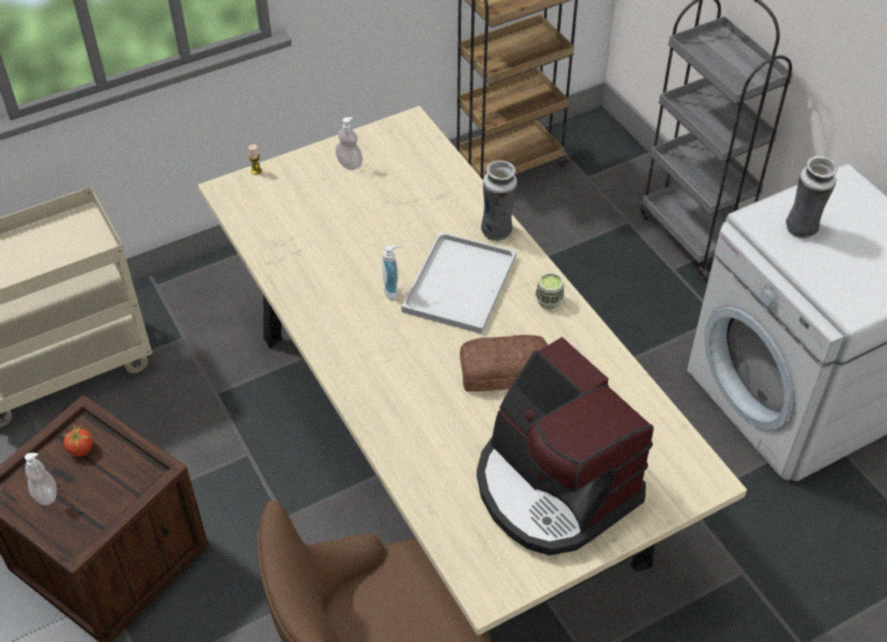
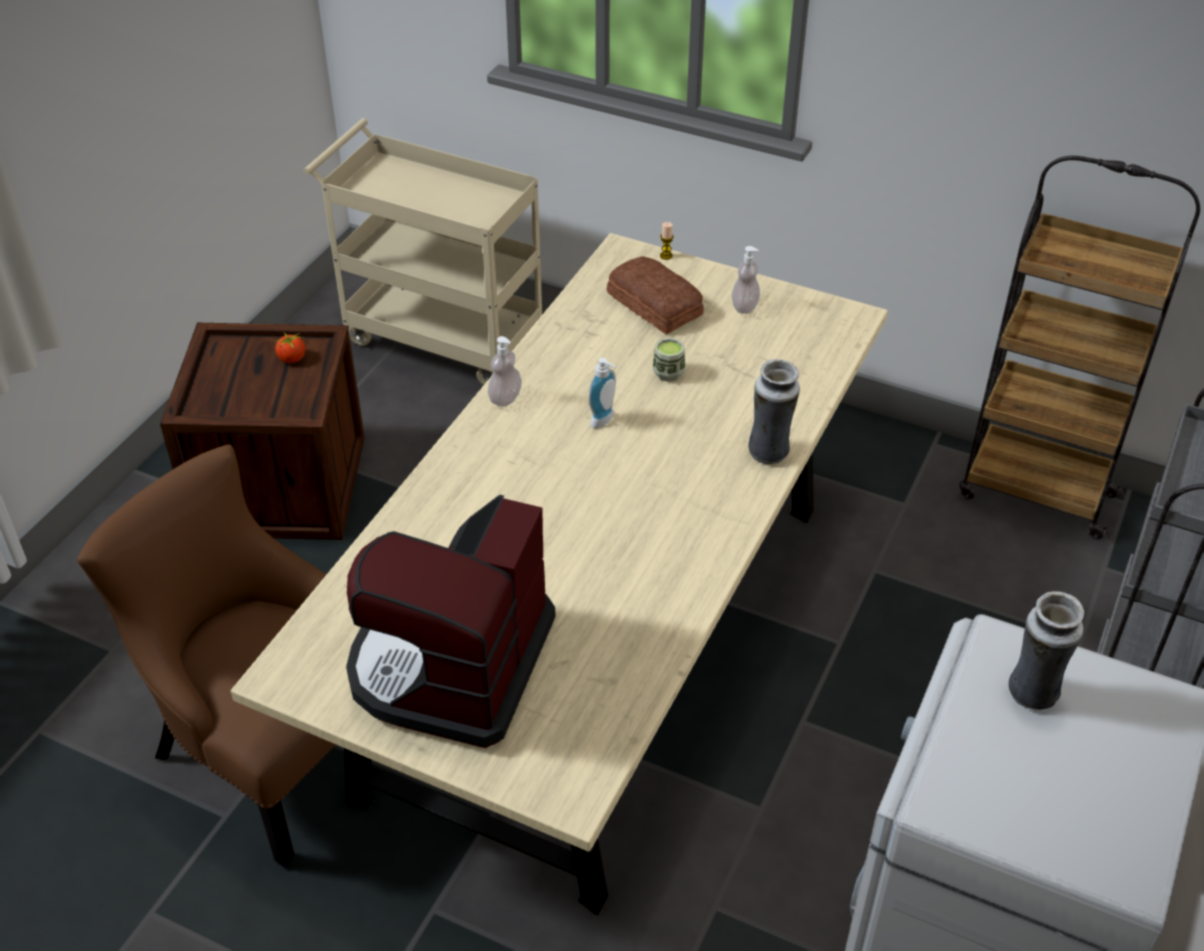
camera: 55 degrees right, 5 degrees down
soap dispenser [25,453,57,505] -> soap dispenser moved to [488,336,522,407]
white tray [401,232,517,334] -> none
bread [460,335,548,392] -> bread moved to [607,257,704,334]
cup [535,273,564,309] -> cup moved to [653,338,685,382]

